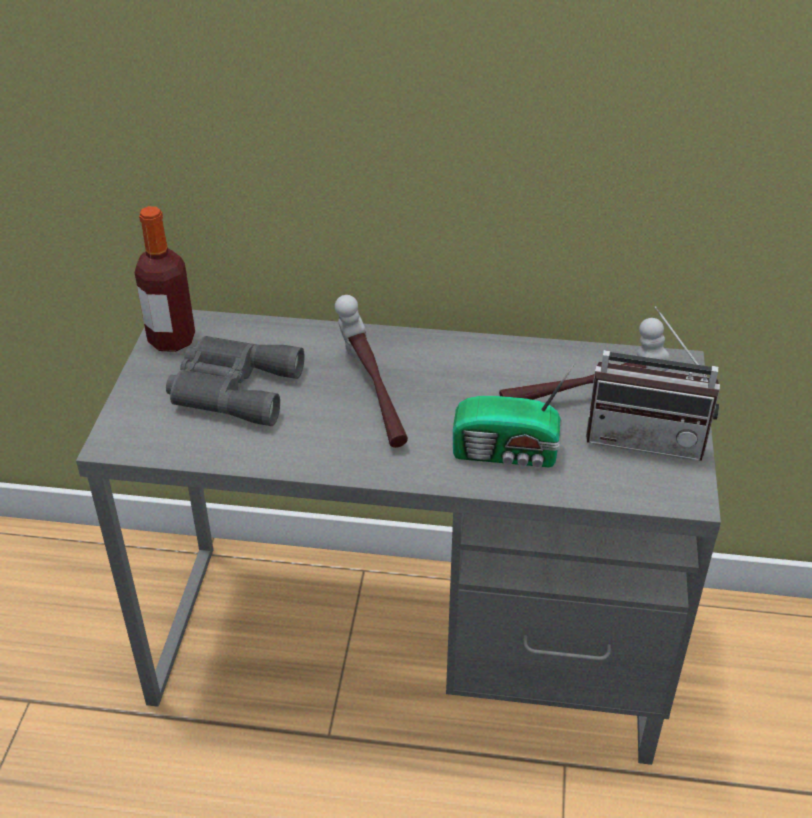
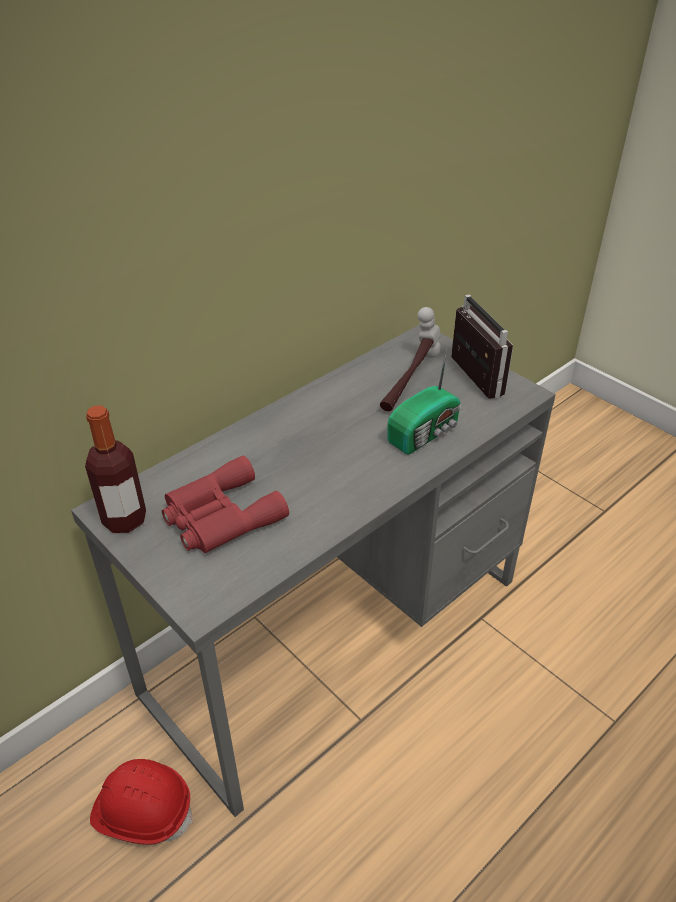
camera: 50 degrees left, 0 degrees up
grey binoculars [166,336,305,426] -> red binoculars [162,456,289,553]
hammer [335,295,408,448] -> none
radio [586,306,720,461] -> radio turned 75 degrees counterclockwise [451,294,513,399]
none -> red hard hat [90,759,193,845]

